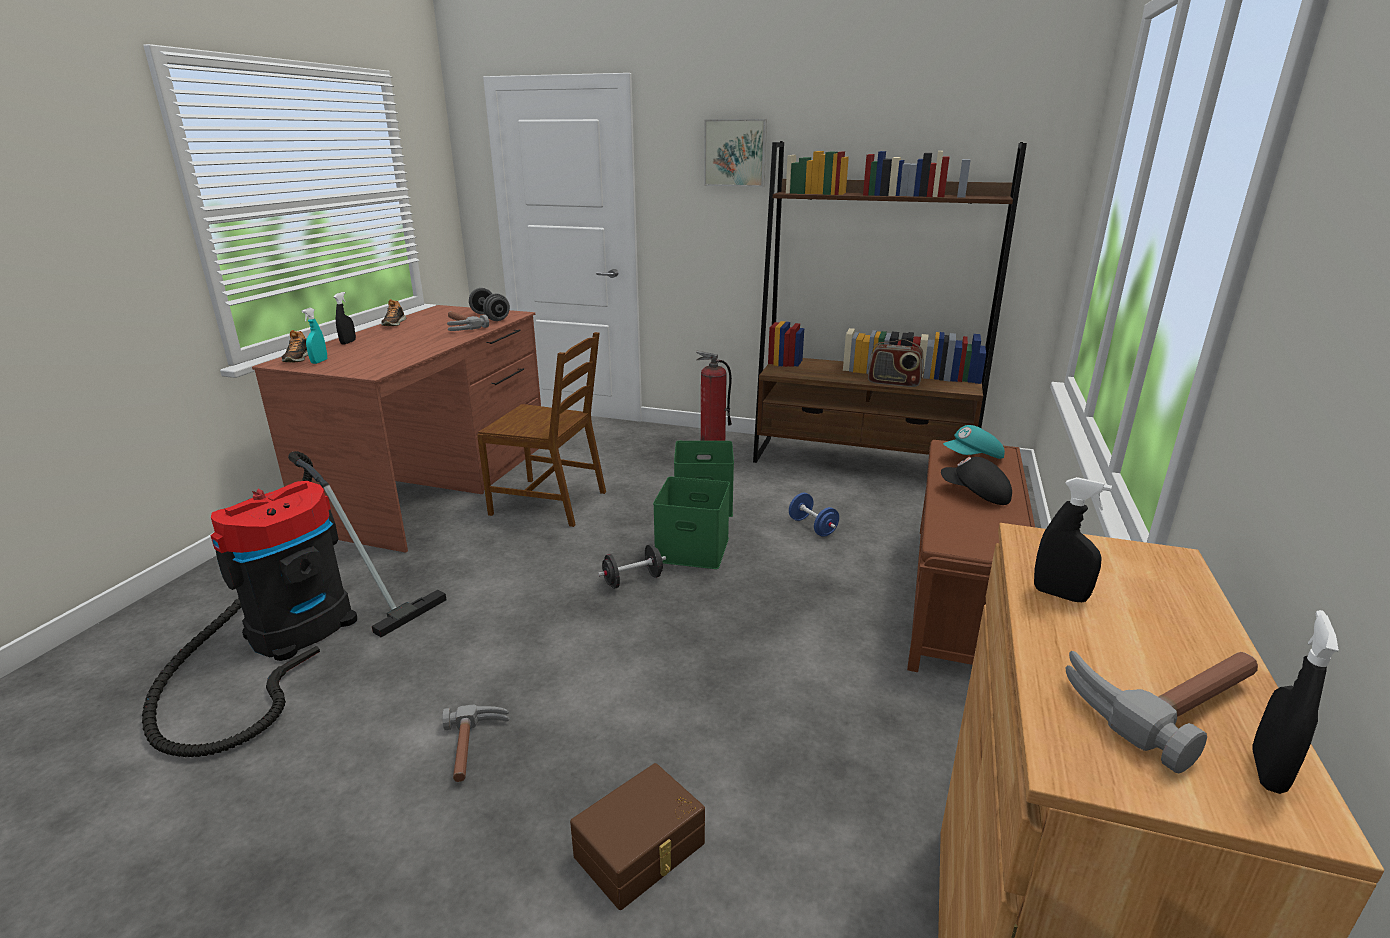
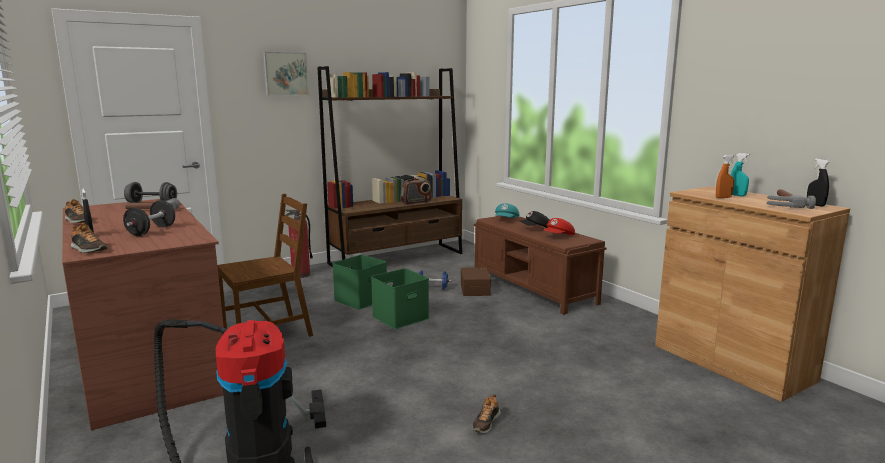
camera: 50 degrees left, 10 degrees down
turquoise spray bottle [301,308,327,364] -> turquoise spray bottle moved to [731,153,750,196]
hammer [442,705,510,782] -> shoe [472,395,501,433]
brown storage box [570,763,705,910] -> brown storage box moved to [461,267,491,296]
black dumbbell [598,544,666,589] -> black dumbbell moved to [123,200,175,236]
black spray bottle [1034,477,1112,602] -> orange spray bottle [716,154,735,198]
none -> red cap [544,218,575,235]

